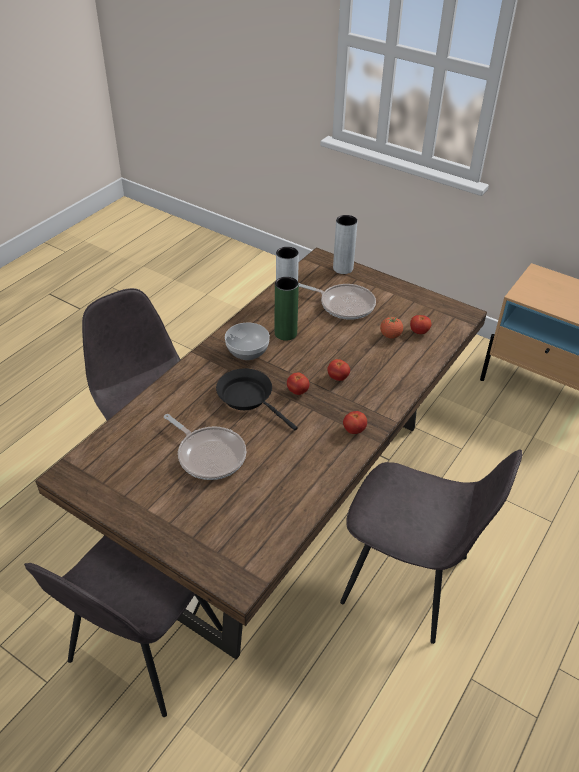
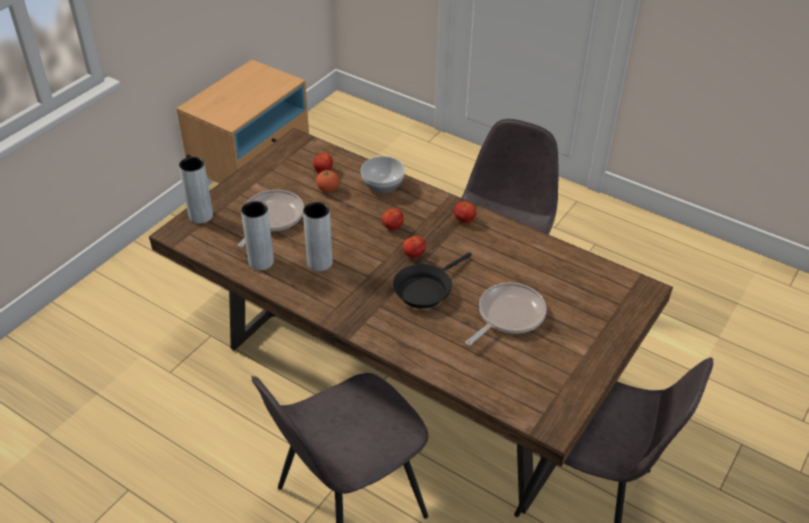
camera: 90 degrees left, 0 degrees up
bowl [225,323,270,360] -> bowl moved to [361,156,405,193]
green vase [275,277,299,341] -> grey vase [303,202,333,271]

